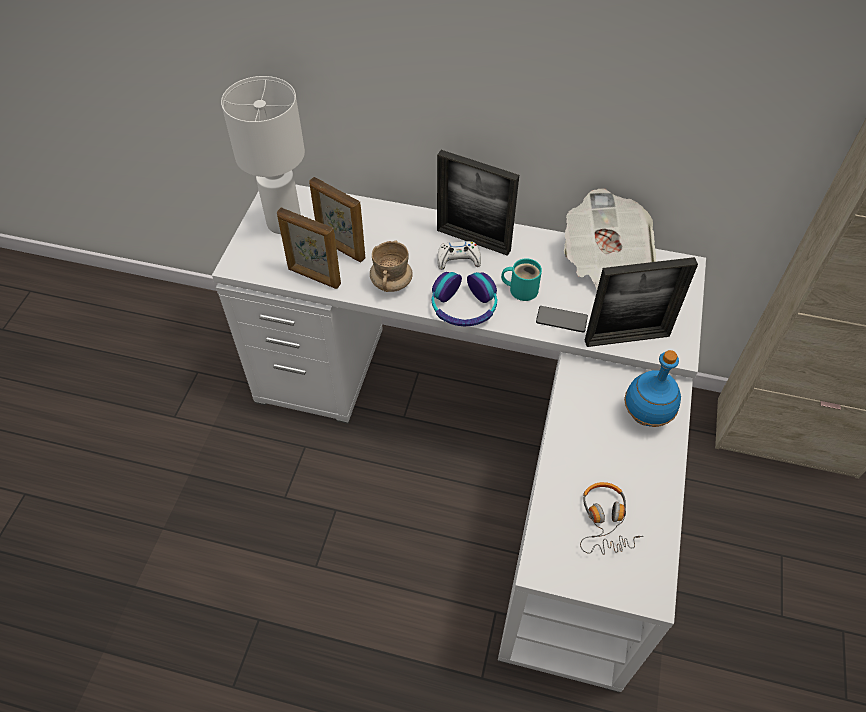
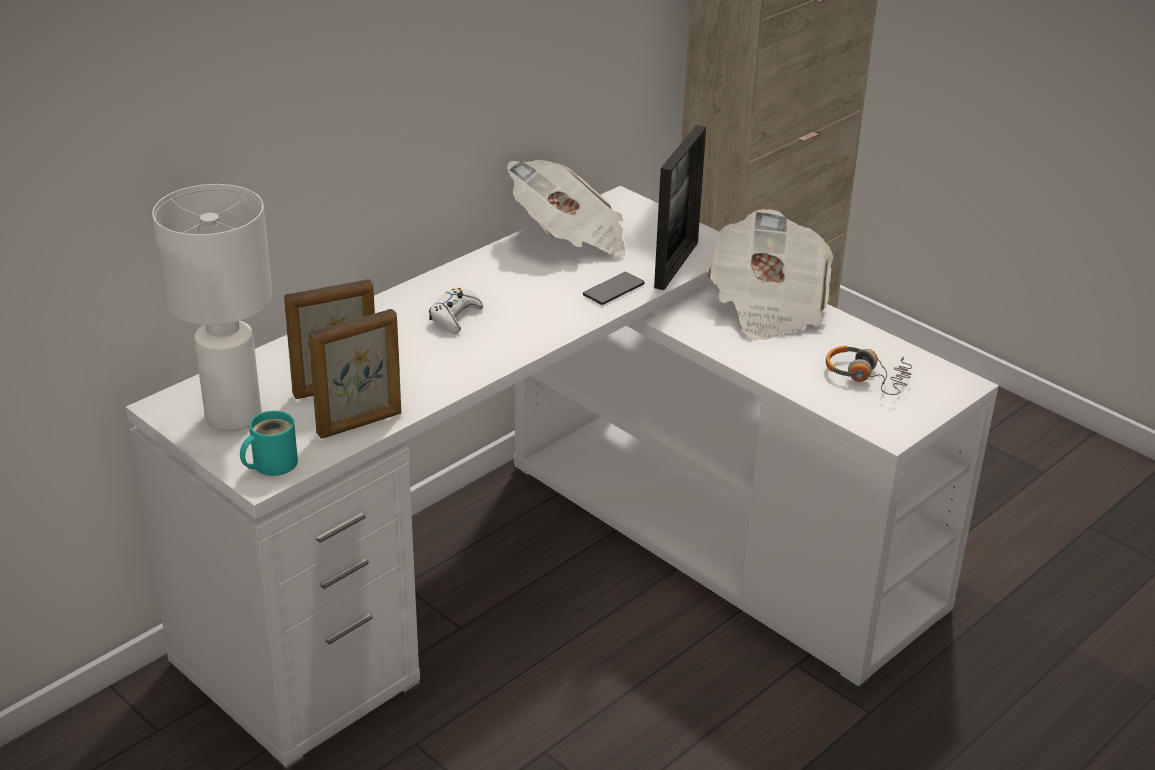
camera: 60 degrees left, 20 degrees down
beige mug [370,240,413,292] -> none
headphones [431,272,497,326] -> none
picture frame [437,150,519,256] -> none
turquoise mug [501,258,542,301] -> turquoise mug moved to [240,410,298,476]
blue bottle [624,350,681,427] -> newspaper [708,209,833,340]

